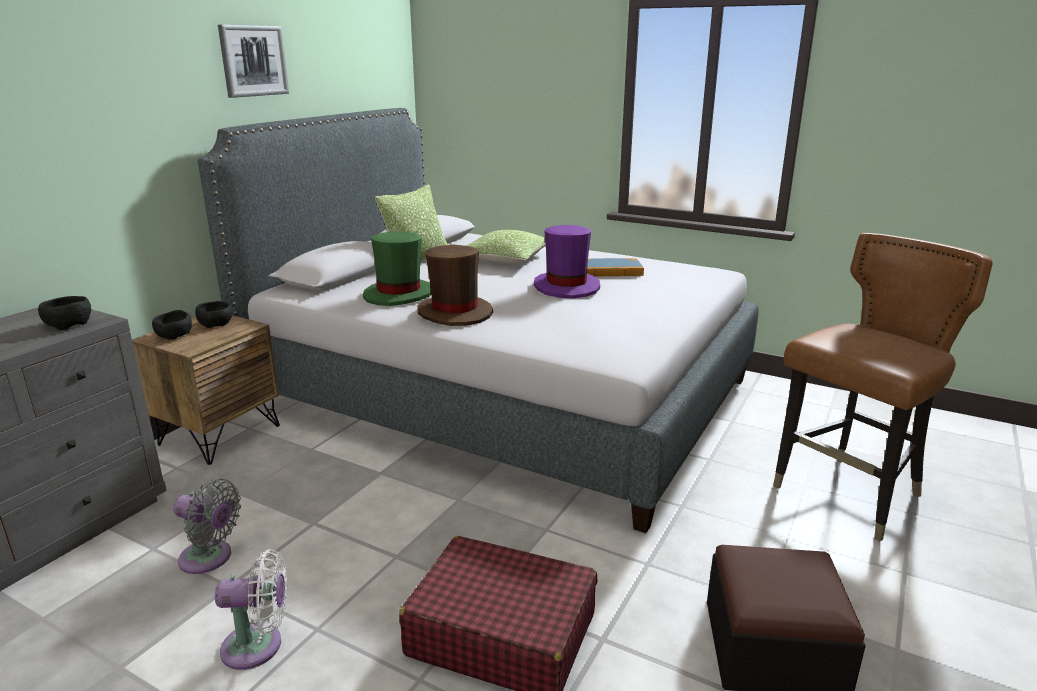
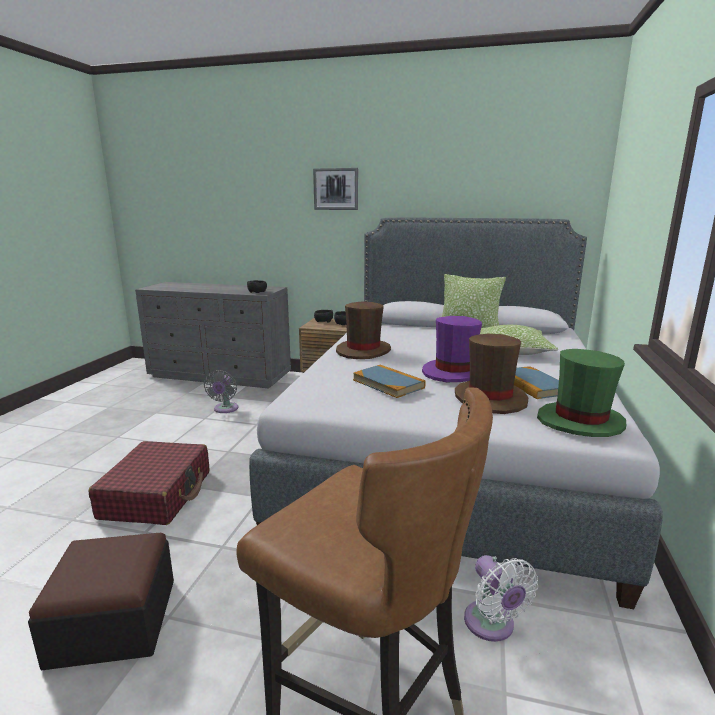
camera: 75 degrees right, 5 degrees down
white fan [215,549,287,670] -> white fan moved to [464,555,538,642]
picture [218,25,289,98] -> picture moved to [313,168,358,210]
green hat [363,231,431,306] -> green hat moved to [537,349,626,437]
none -> book [353,365,426,398]
none -> brown hat [455,334,528,414]

